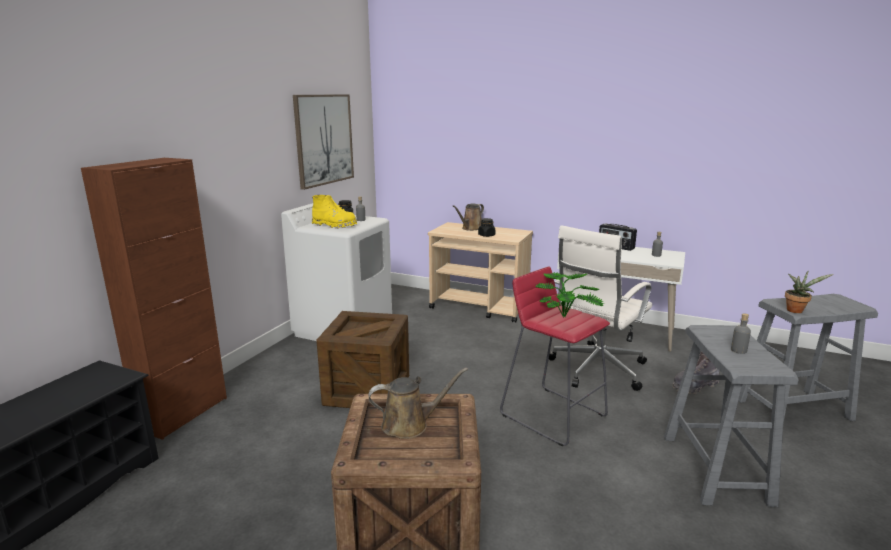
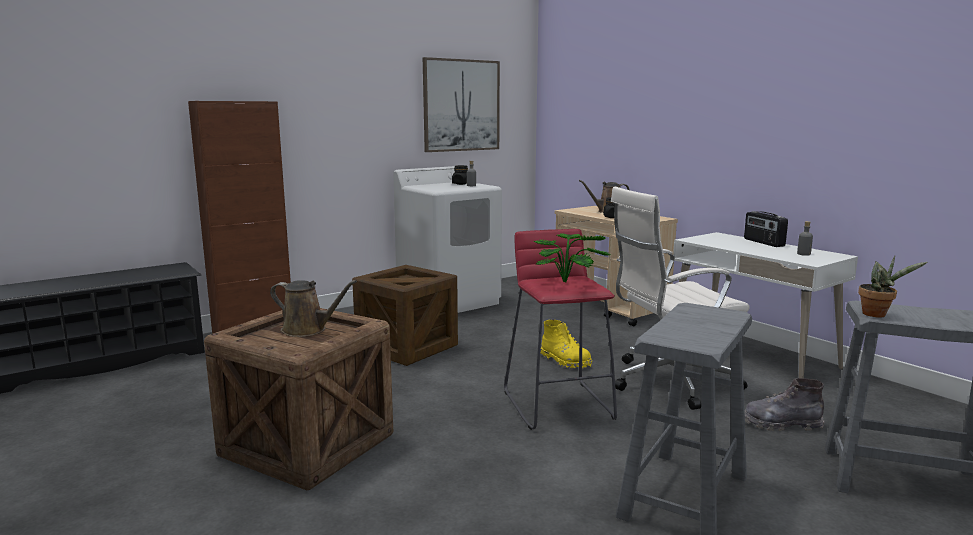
camera: 30 degrees right, 5 degrees down
yellow boot [312,195,357,229] -> yellow boot moved to [540,319,592,369]
grey bottle [731,313,751,354] -> none

